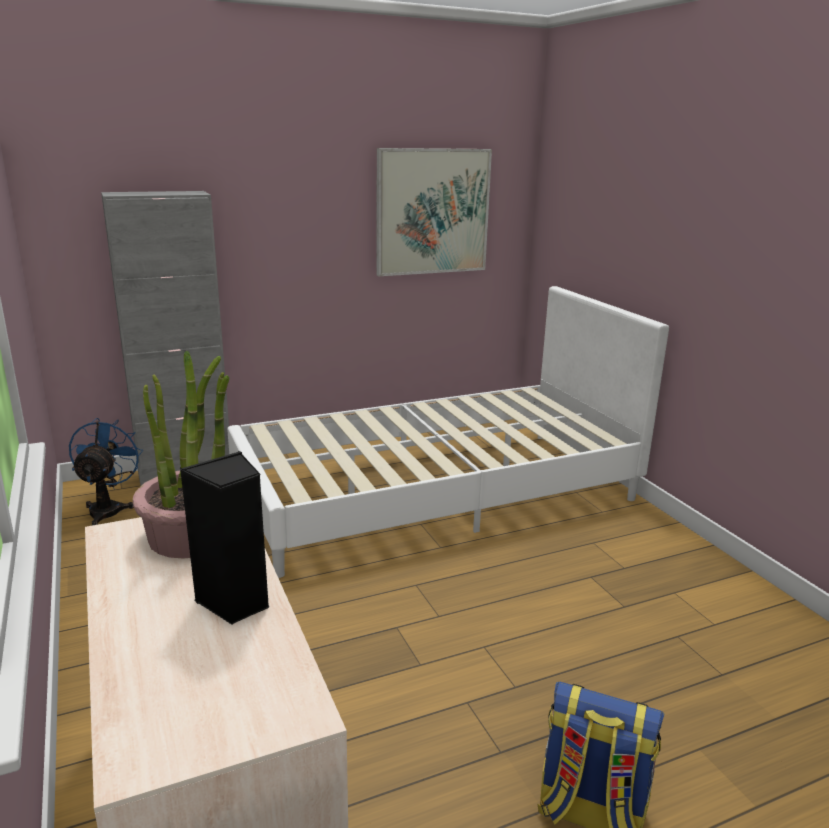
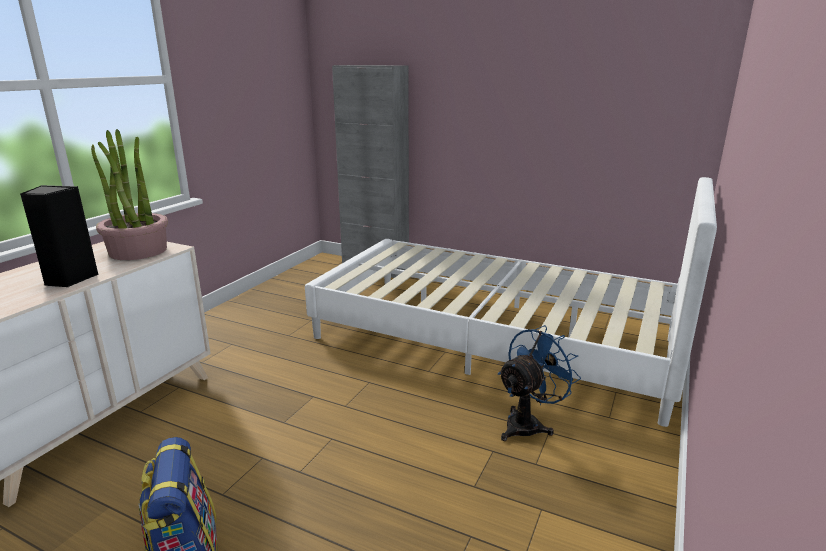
camera: 50 degrees right, 0 degrees up
blue fan [69,418,143,526] -> blue fan moved to [498,325,581,441]
picture [376,148,492,276] -> none

